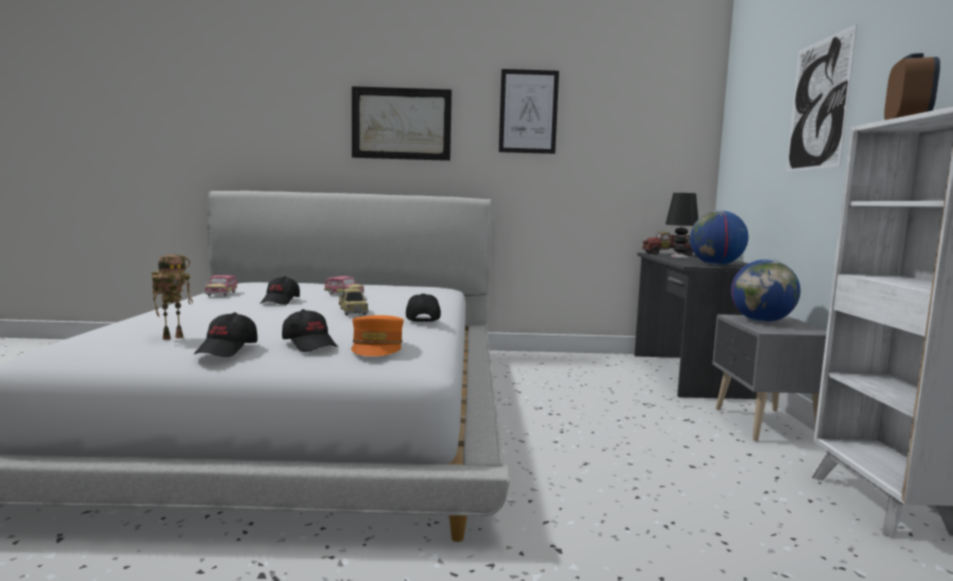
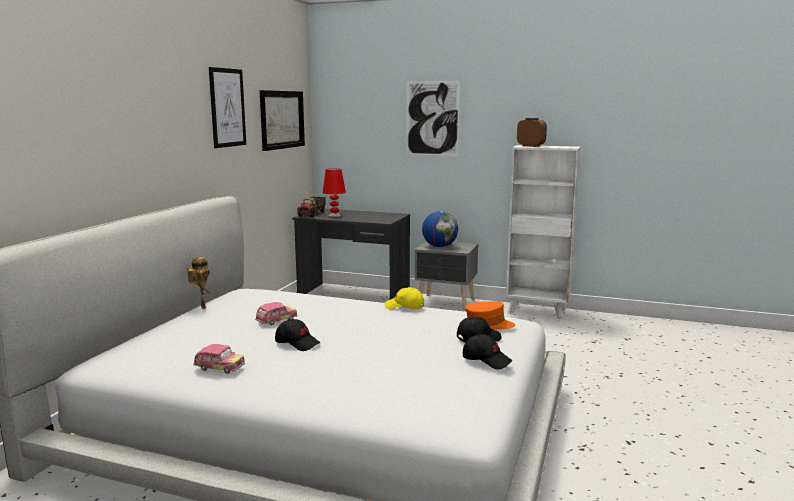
camera: 70 degrees left, 5 degrees up
toy robot [151,255,193,340] -> toy robot moved to [187,256,211,309]
toy car [339,288,369,315] -> none
picture [352,86,452,161] -> picture moved to [260,90,305,151]
black cap [406,293,441,322] -> yellow cap [384,287,424,309]
black table lamp [665,193,698,258] -> red table lamp [322,168,346,217]
globe [690,210,748,265] -> none

